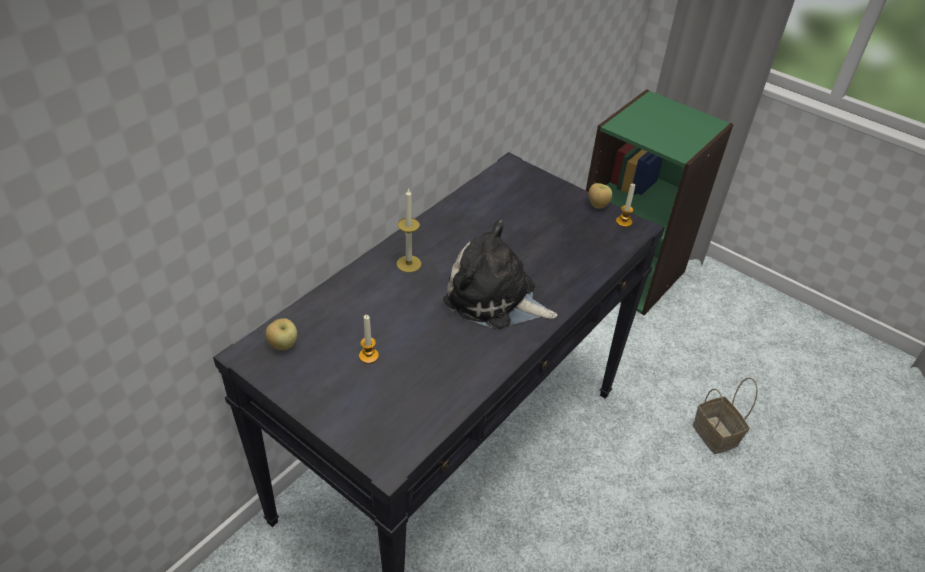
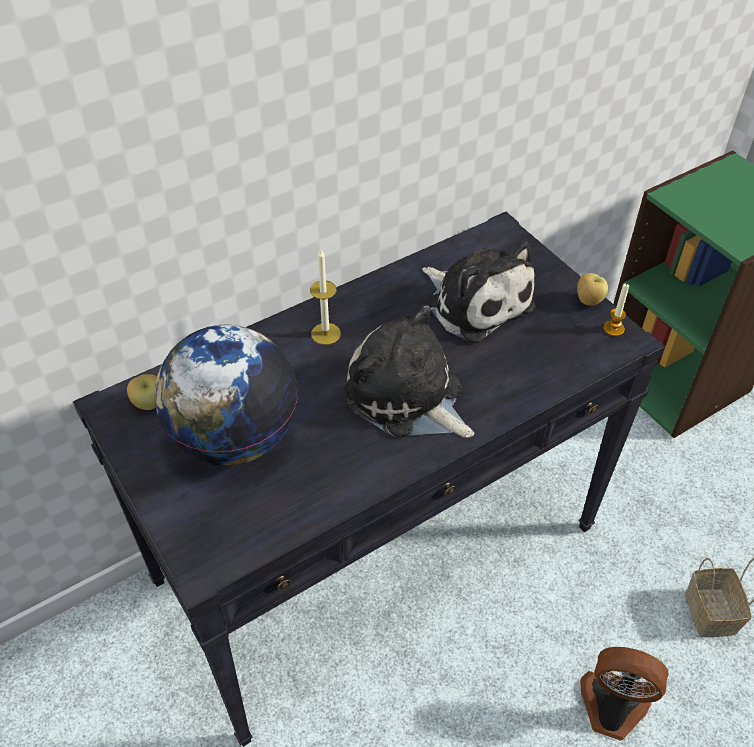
camera: 20 degrees right, 5 degrees up
candle [359,315,379,364] -> globe [154,324,298,466]
none -> plush toy [422,240,535,344]
none -> fan [580,647,669,741]

